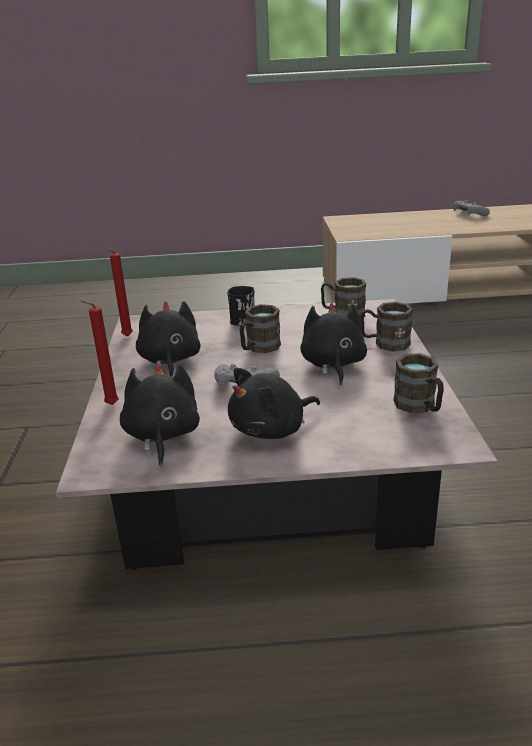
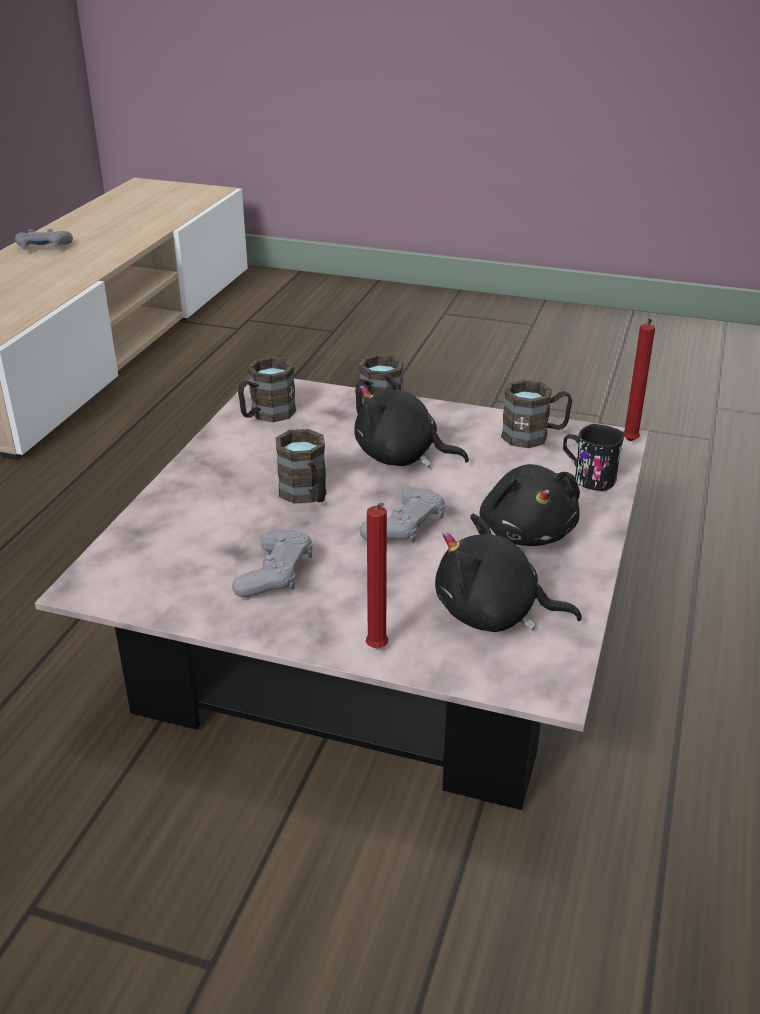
camera: 70 degrees left, 5 degrees up
red candle [103,246,133,336] -> red candle moved to [623,318,655,441]
black plush toy [136,301,201,377] -> grey game controller [232,530,313,597]
black mug [227,286,255,326] -> black mug moved to [563,424,624,491]

